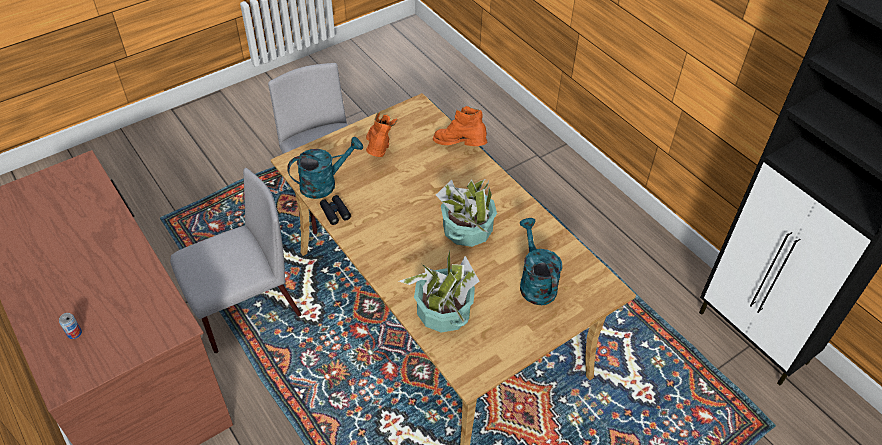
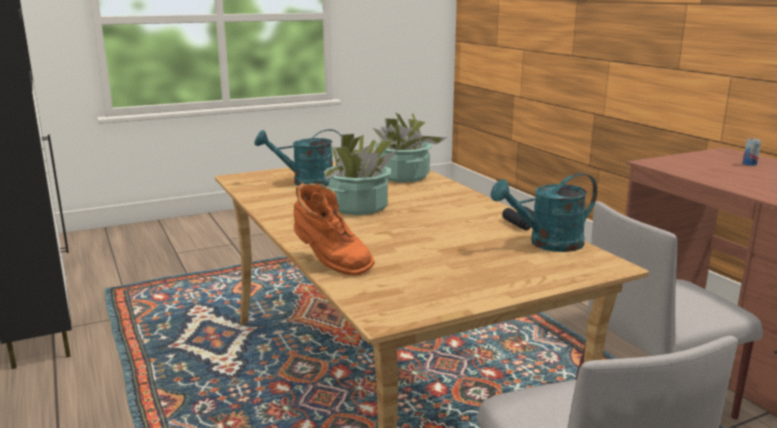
camera: 170 degrees left, 30 degrees down
orange boot [366,112,397,157] -> none
turquoise watering can [519,218,562,305] -> turquoise watering can turned 90 degrees clockwise [255,129,341,186]

